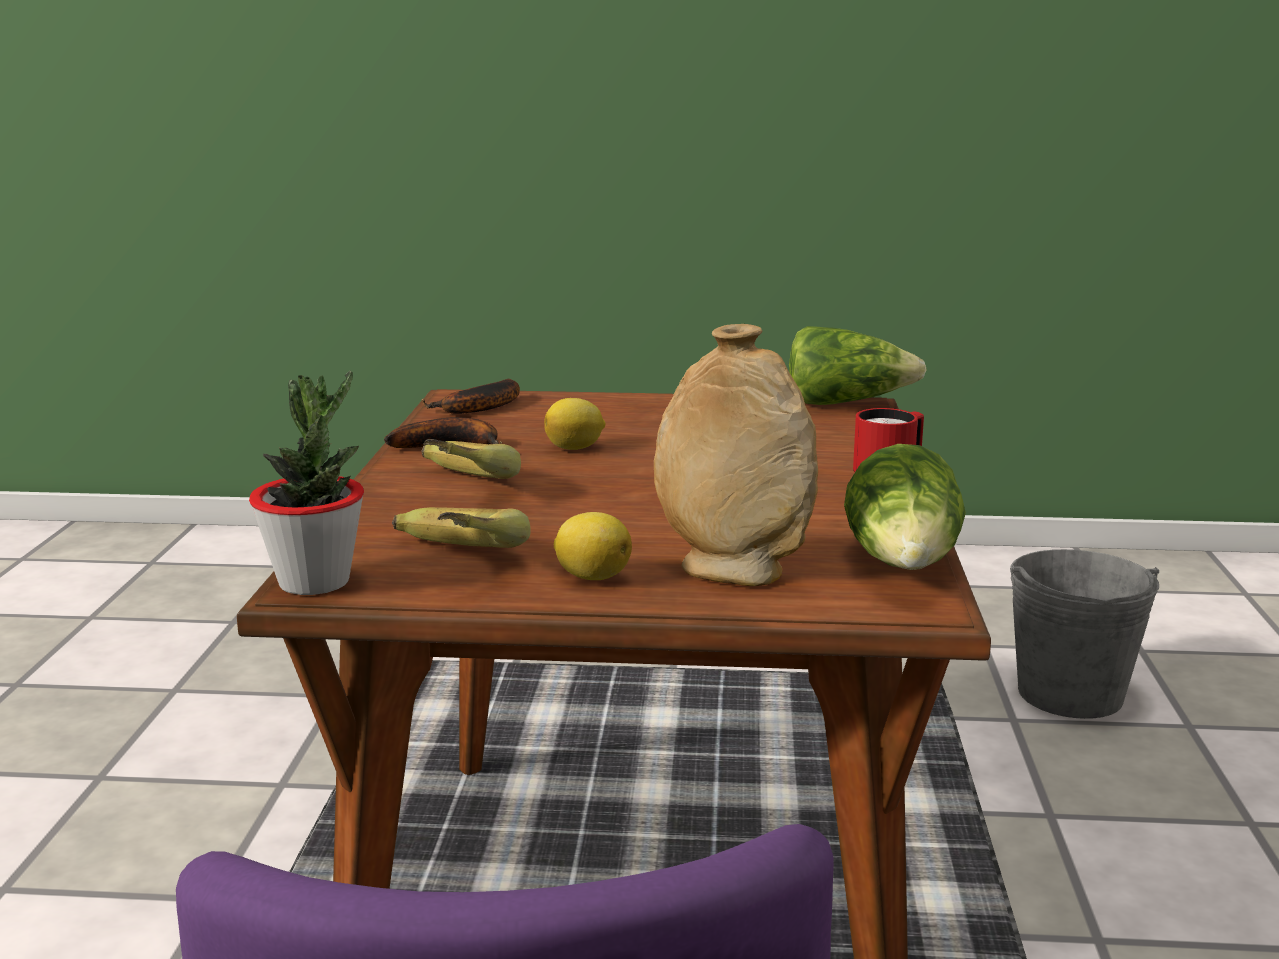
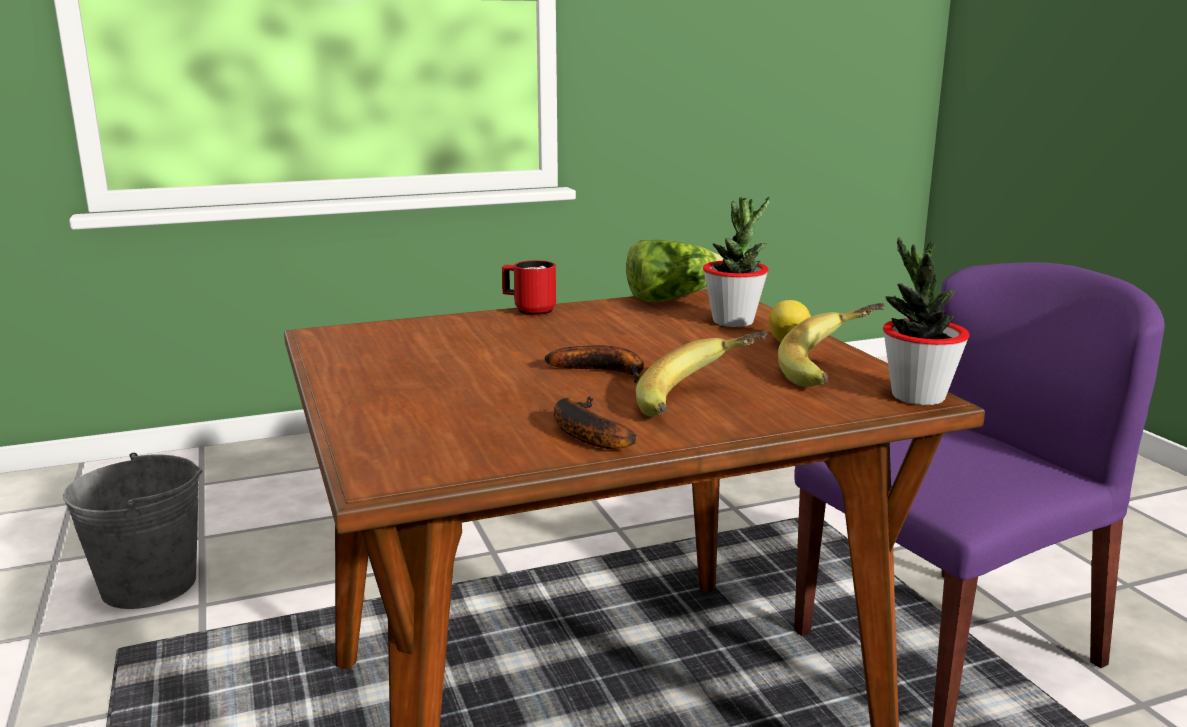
camera: 115 degrees left, 0 degrees up
banana [421,379,520,414] -> banana moved to [545,345,644,383]
lemon [544,398,606,450] -> none
beige vase [654,324,818,586] -> potted plant [703,197,770,327]
lettuce [789,326,927,405] -> none

